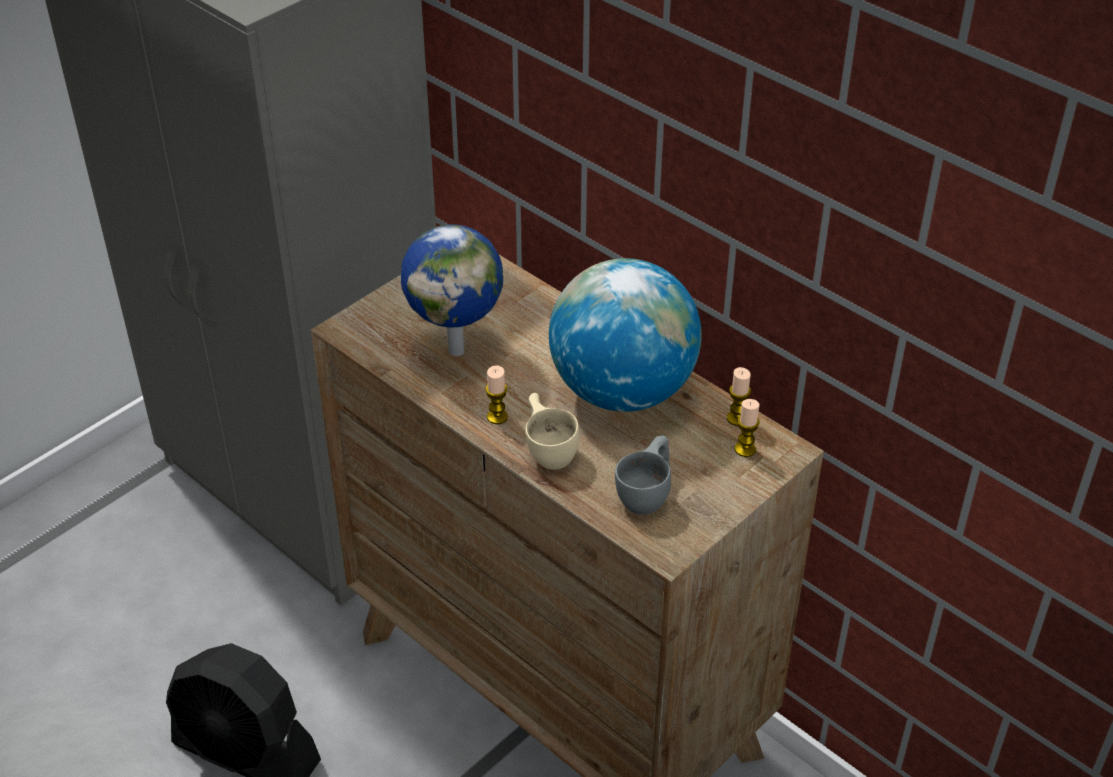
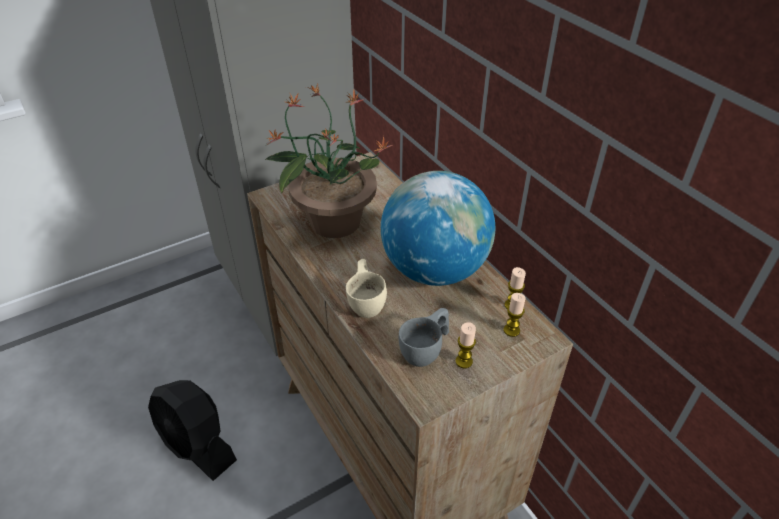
camera: 15 degrees right, 0 degrees up
globe [401,224,503,356] -> potted plant [265,83,393,238]
candle [486,365,508,424] -> candle moved to [456,322,476,368]

